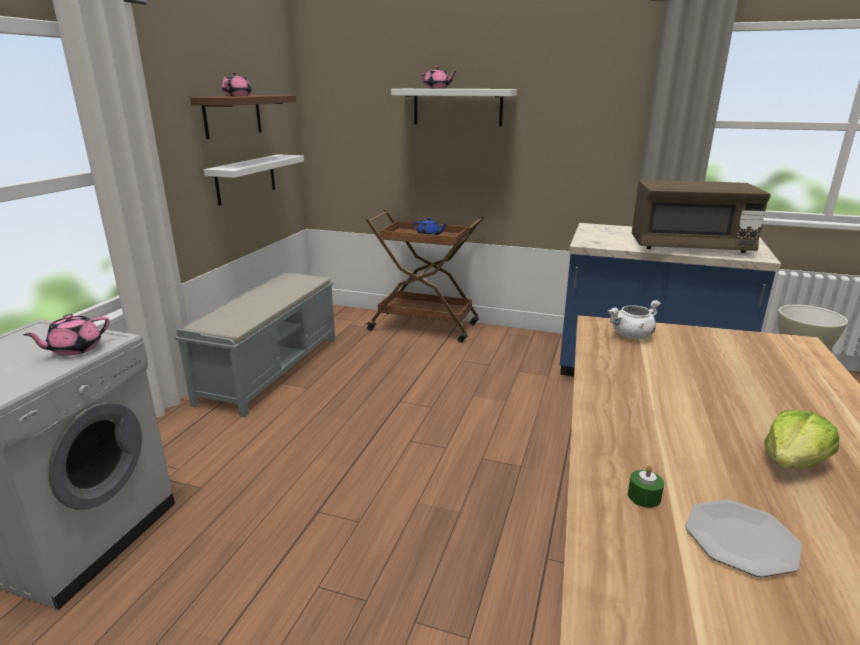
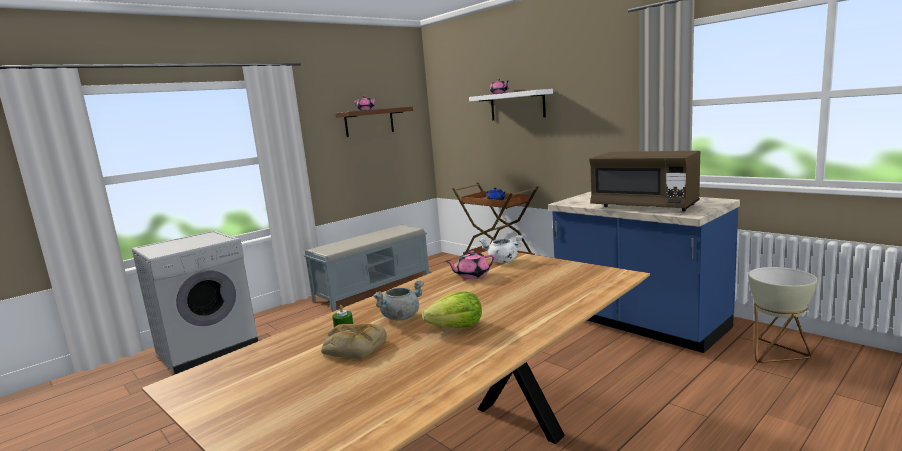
camera: 30 degrees right, 10 degrees down
pink teapot [23,314,109,356] -> pink teapot moved to [445,251,495,279]
white shelf [204,154,304,206] -> none
plate [686,500,802,577] -> bread [321,324,387,359]
none -> grey cooking pot [373,281,424,321]

